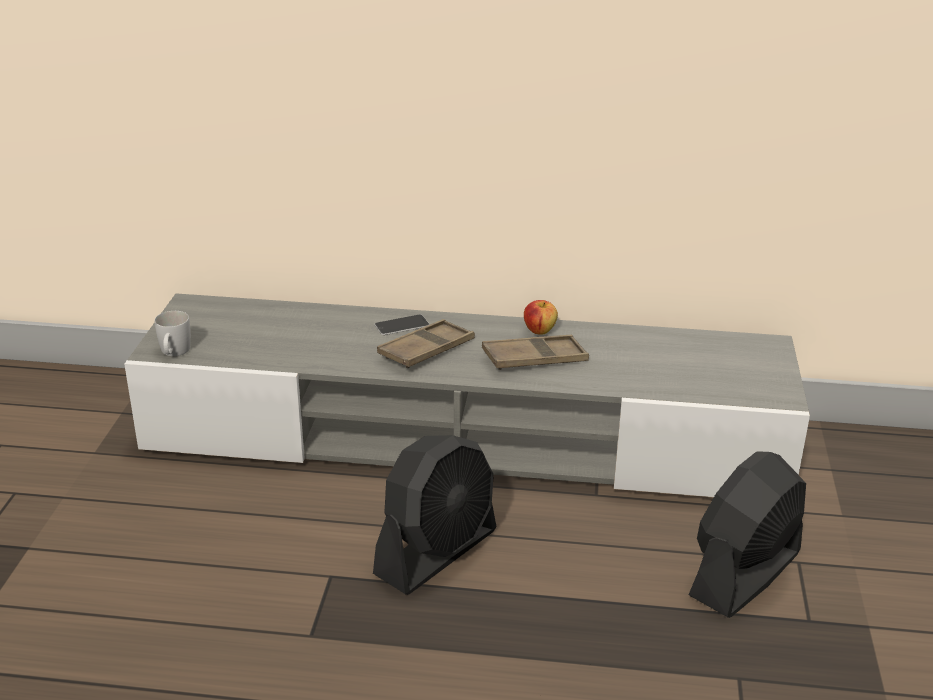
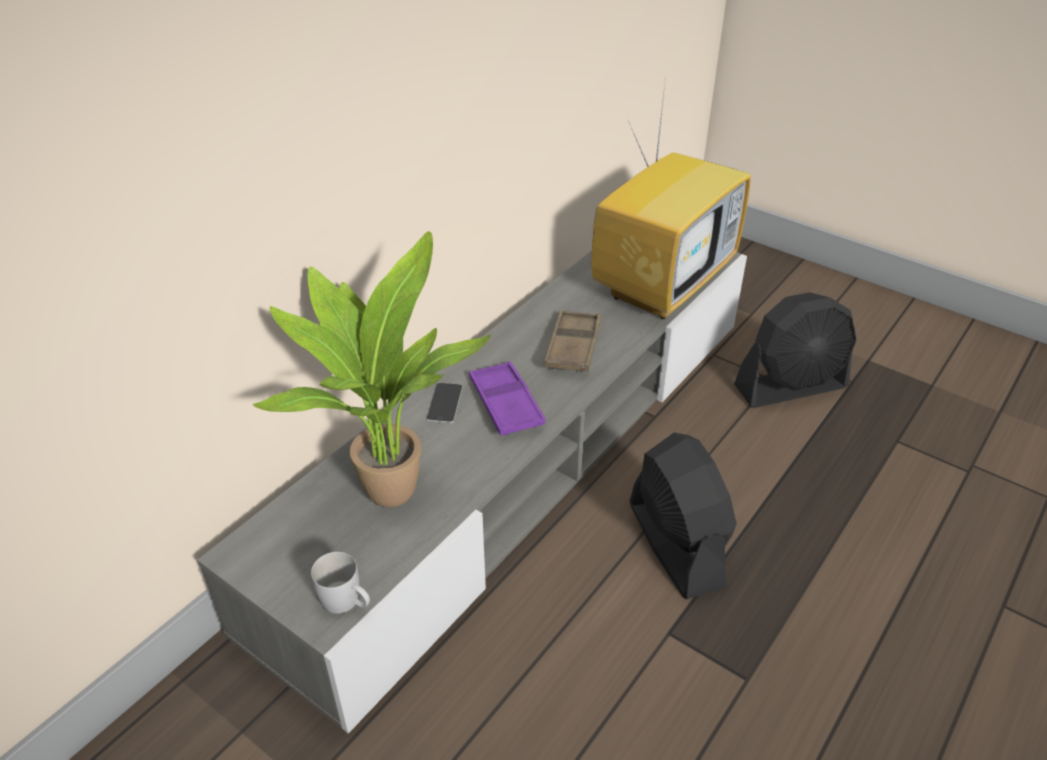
camera: 60 degrees left, 10 degrees up
brown tray [377,319,475,368] -> purple tray [469,361,545,436]
apple [524,300,558,335] -> none
black fan [689,451,806,618] -> black fan turned 90 degrees counterclockwise [734,292,856,408]
none -> potted plant [253,231,491,507]
none -> television [592,76,751,320]

